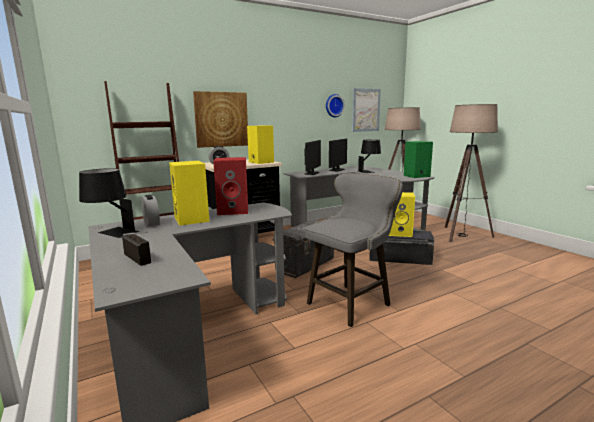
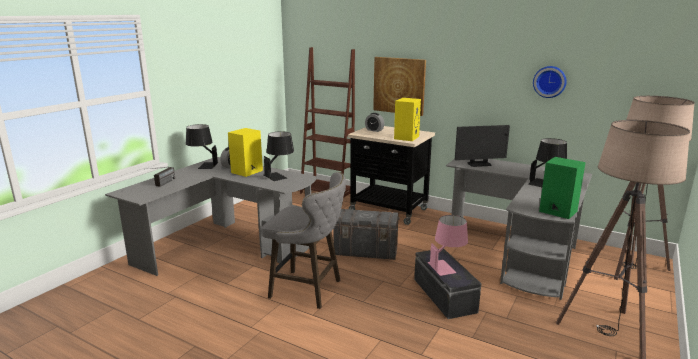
camera: 60 degrees right, 5 degrees up
red speaker [213,157,248,215] -> black table lamp [264,131,294,181]
monitor [329,139,347,171] -> none
picture [352,88,381,132] -> none
yellow speaker [389,192,415,237] -> pink table lamp [428,215,468,276]

